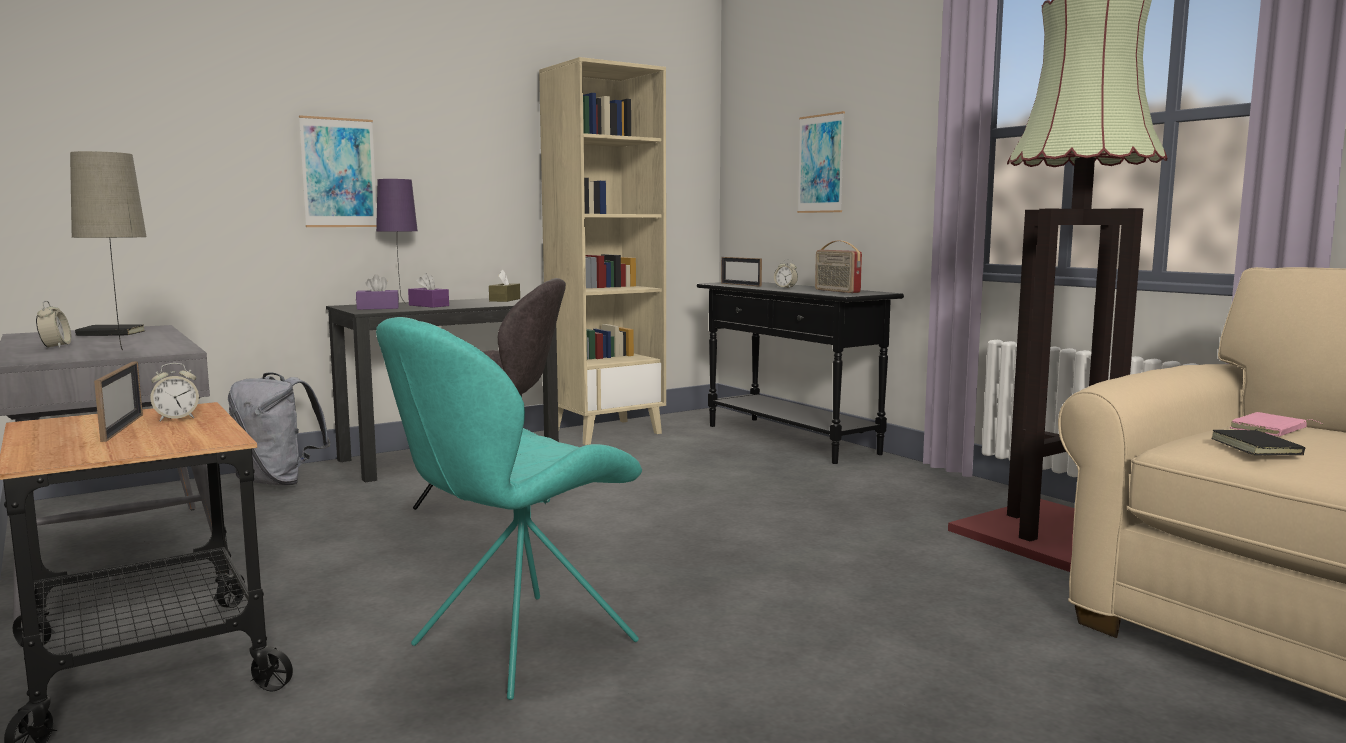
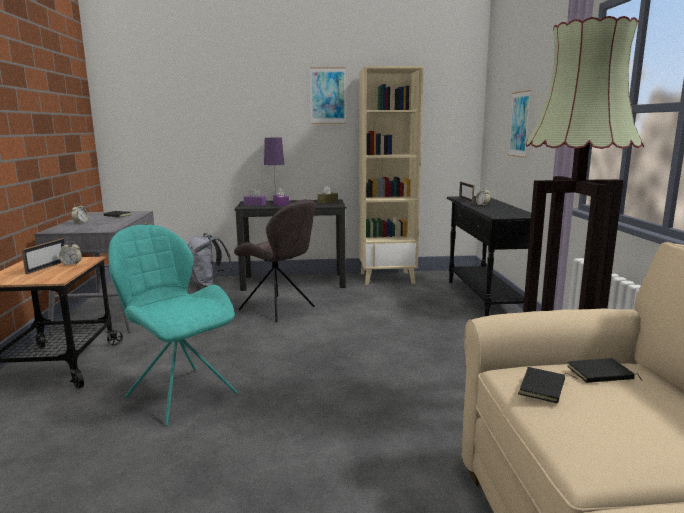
camera: 30 degrees right, 5 degrees up
beige table lamp [70,151,147,350] -> none
picture [299,115,377,227] -> picture moved to [310,67,346,124]
turquoise chair [376,317,642,700] -> turquoise chair turned 60 degrees clockwise [108,225,238,426]
radio [815,241,862,293] -> none
pink book [1229,412,1324,437] -> black book [567,358,642,383]

